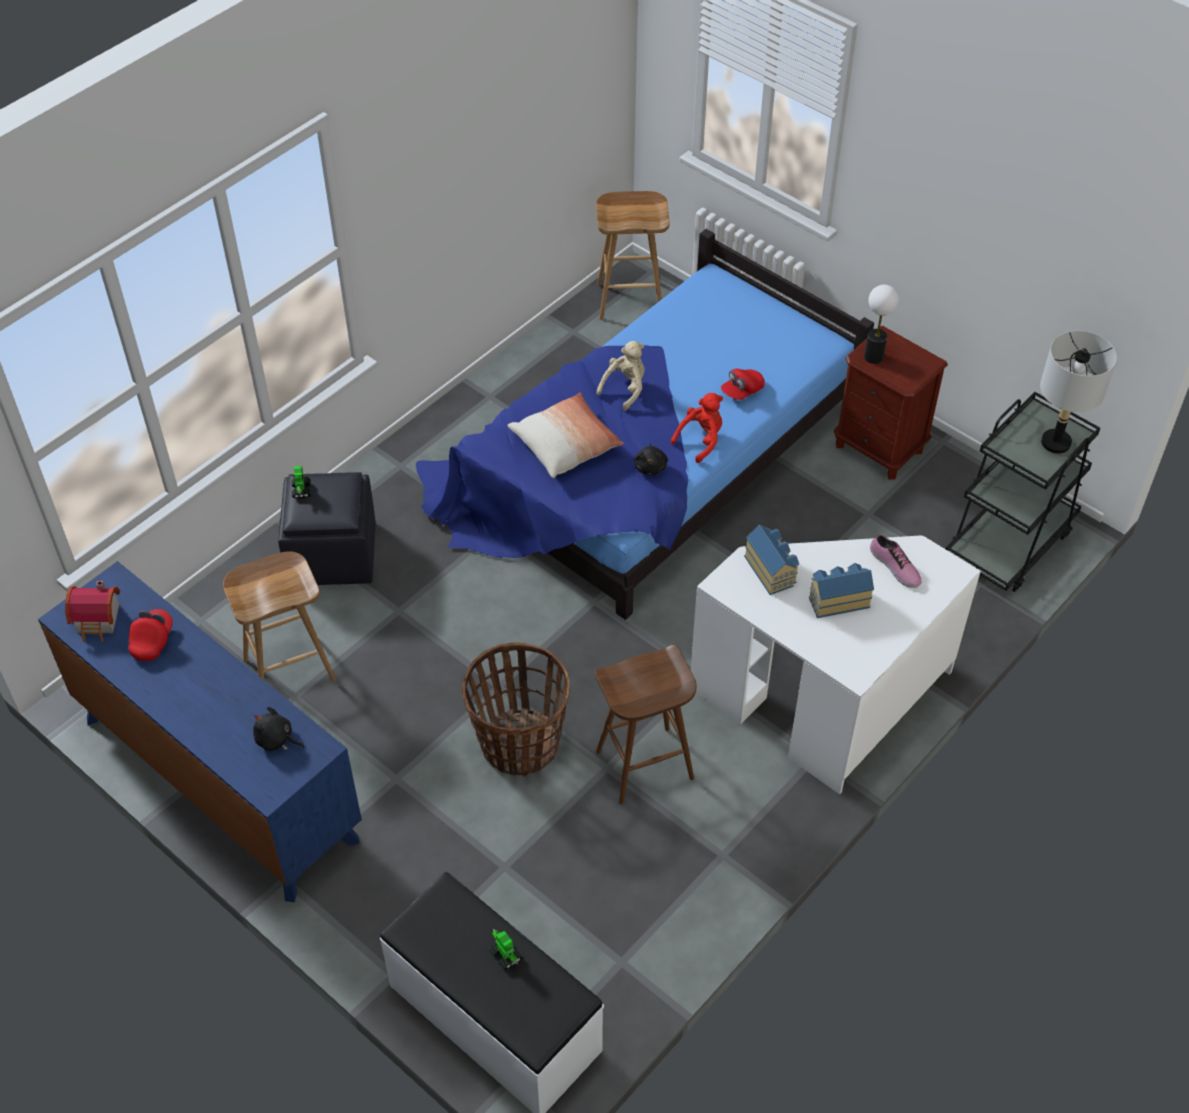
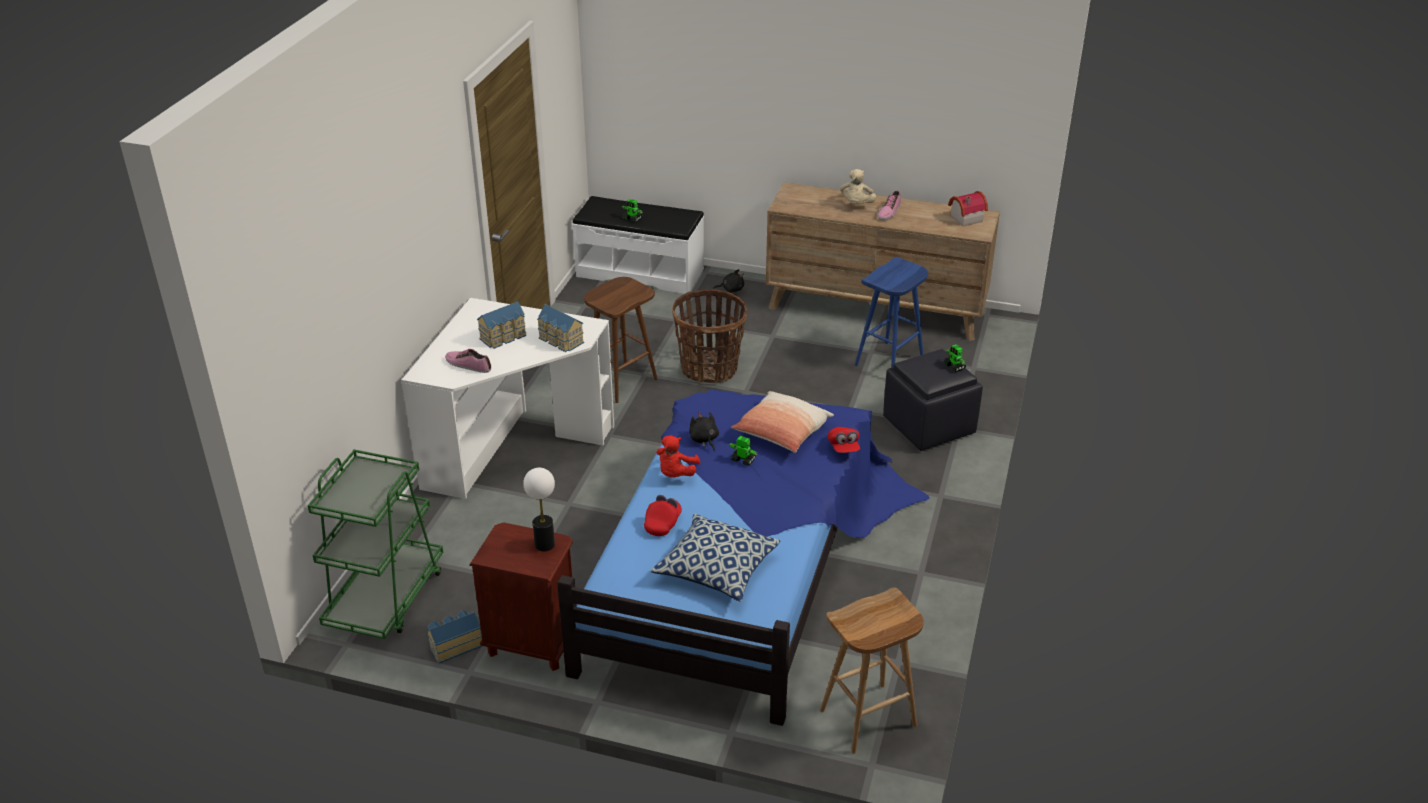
camera: 155 degrees right, 15 degrees down
blue dresser [38,561,362,902] -> brown dresser [766,182,1000,341]
red cap [128,609,173,661] -> red cap moved to [828,427,860,453]
brown stool [223,551,336,682] -> blue stool [855,257,928,368]
black plush toy [253,707,305,751] -> black plush toy moved to [713,269,744,293]
beige plush toy [596,341,645,411] -> beige plush toy moved to [840,169,876,205]
black cart [946,392,1100,592] -> green cart [308,449,443,639]
grey table lamp [1040,331,1117,454] -> none
none -> toy house [427,610,482,664]
none -> pillow [650,514,780,601]
none -> toy robot [729,436,758,466]
none -> shoe [877,190,901,220]

